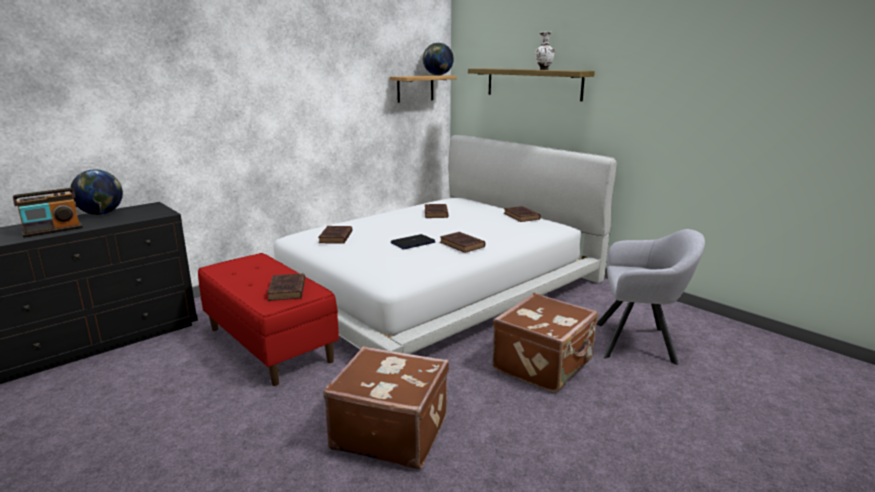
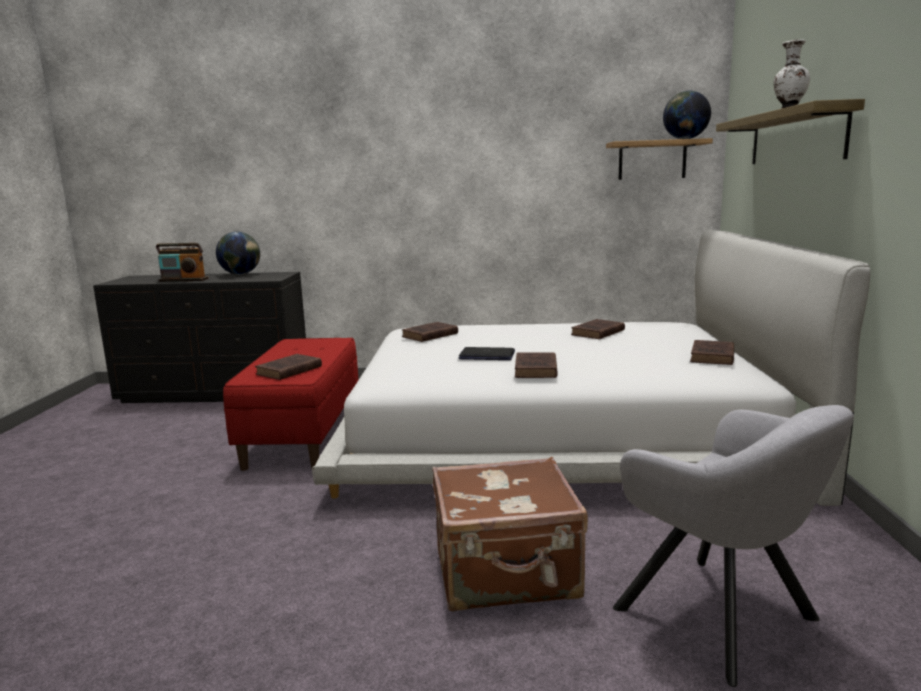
camera: 45 degrees right, 5 degrees down
brown suitcase [323,346,449,469] -> none

